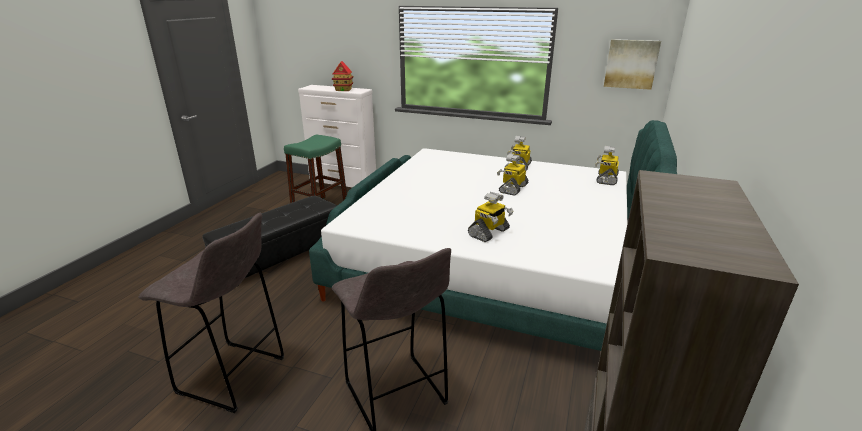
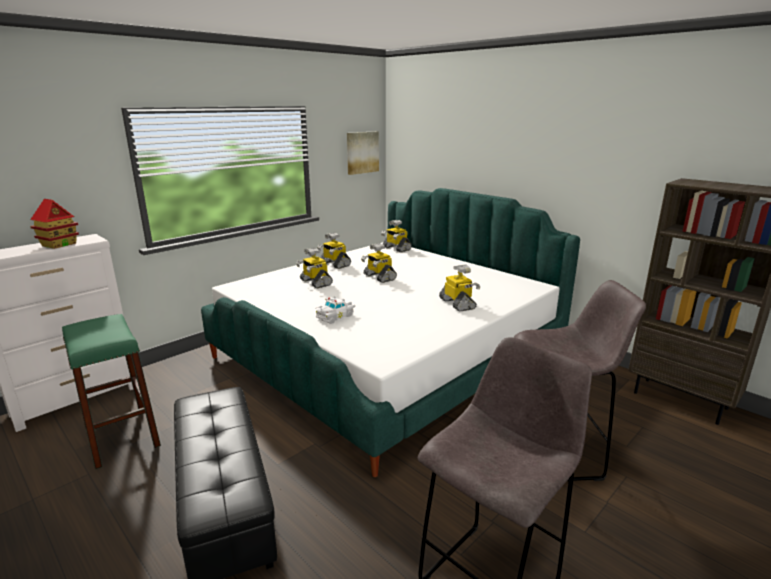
camera: 65 degrees left, 5 degrees down
none -> toy robot [296,247,333,288]
none -> white toy car [315,297,355,324]

